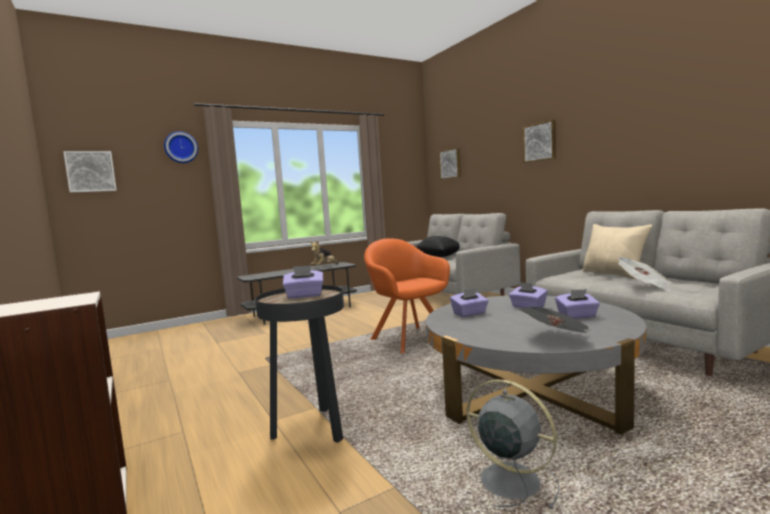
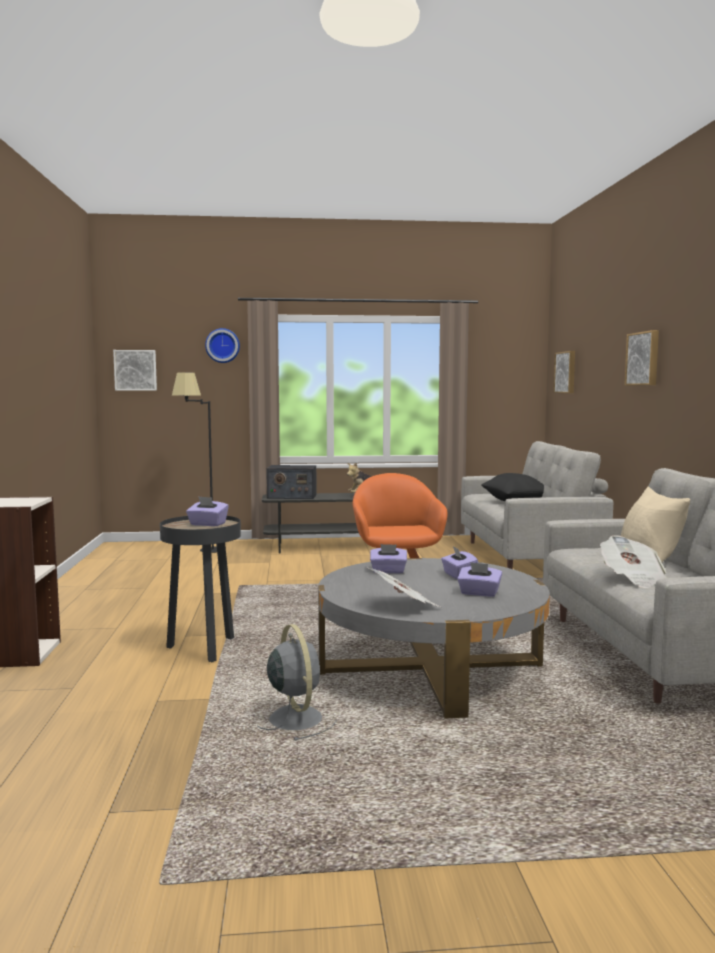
camera: 25 degrees right, 0 degrees up
none -> black floor lamp [172,373,217,553]
none -> radio [266,465,317,499]

